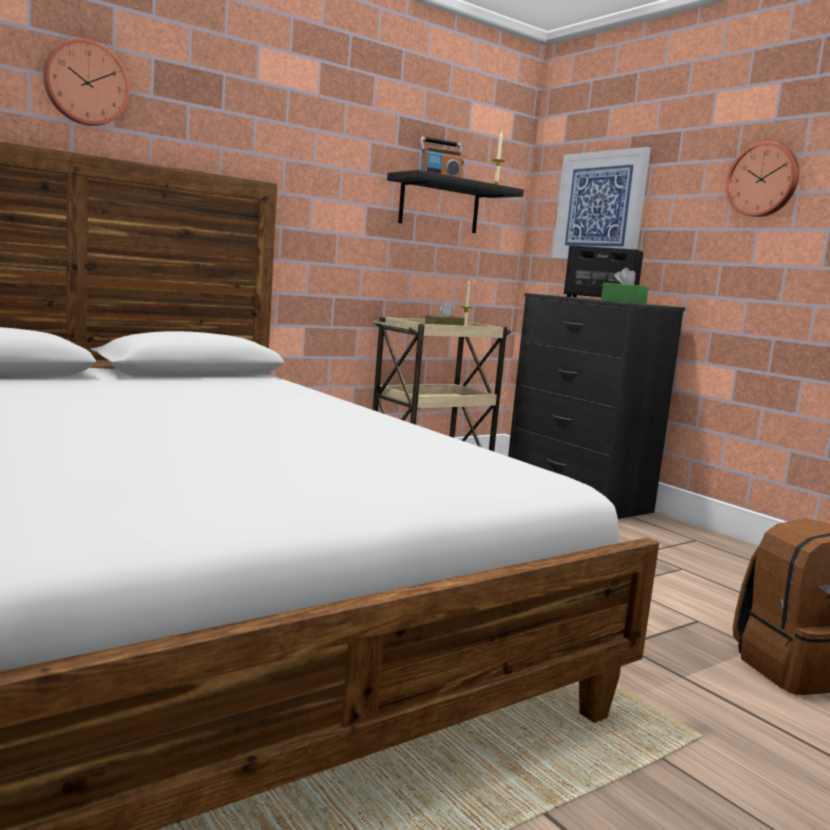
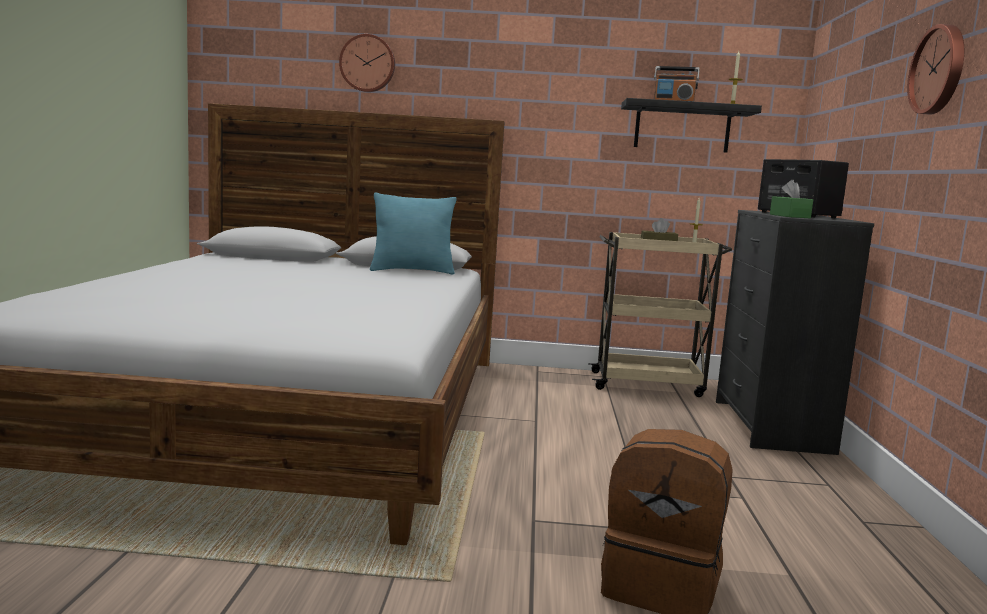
camera: 40 degrees right, 0 degrees up
picture [552,147,651,259] -> none
none -> turquoise pillow [370,192,456,275]

